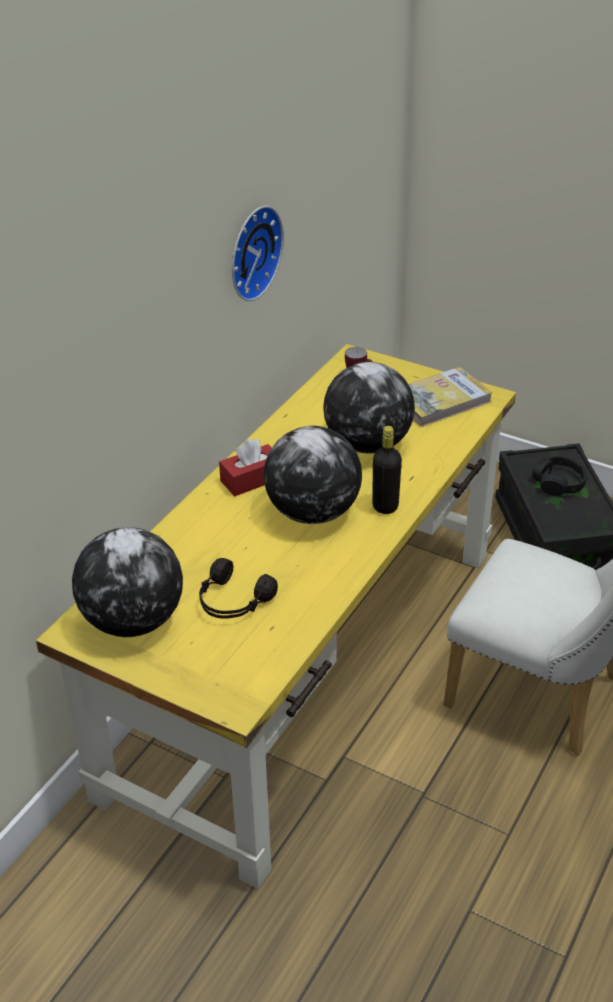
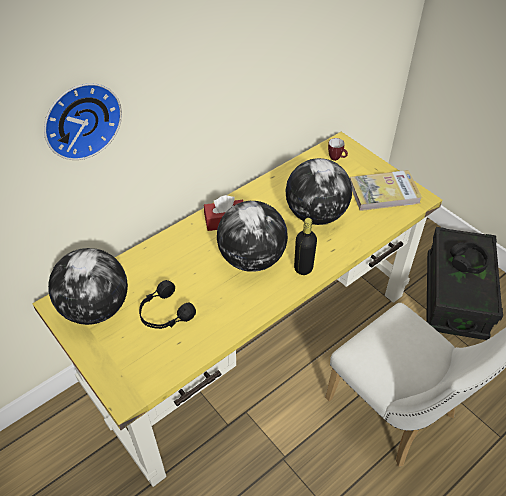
camera: 20 degrees right, 10 degrees up
wall clock [232,206,284,301] -> wall clock moved to [44,83,122,160]

